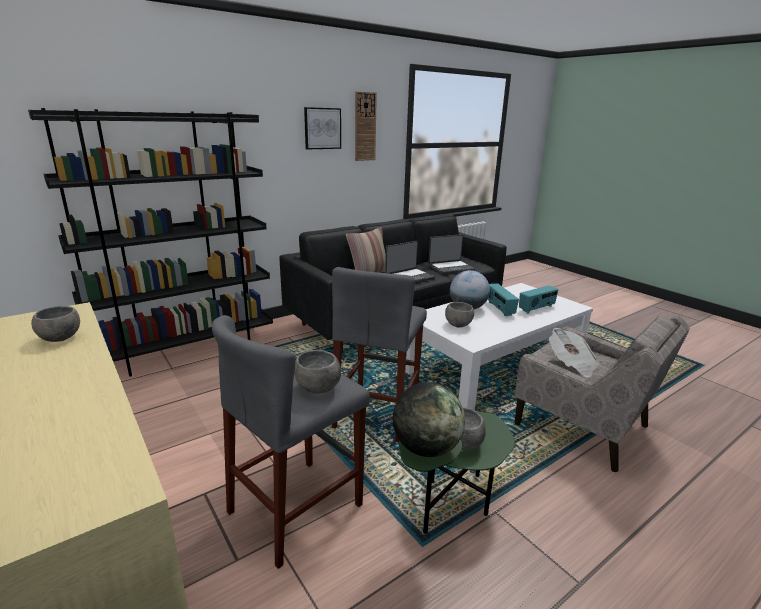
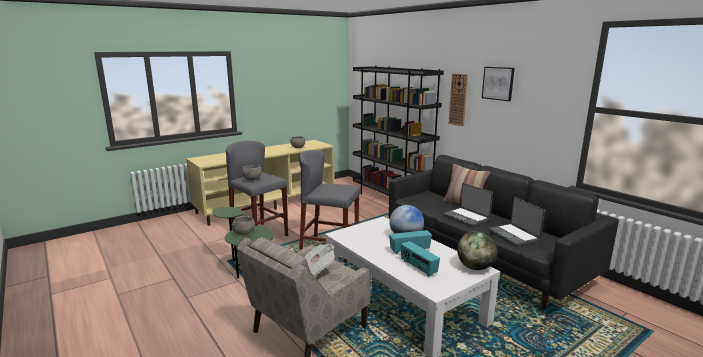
camera: 90 degrees right, 5 degrees down
wall clock [355,91,377,161] -> wall clock moved to [449,73,468,126]
globe [393,382,465,457] -> globe moved to [457,230,498,270]
grey bowl [445,302,474,327] -> none

